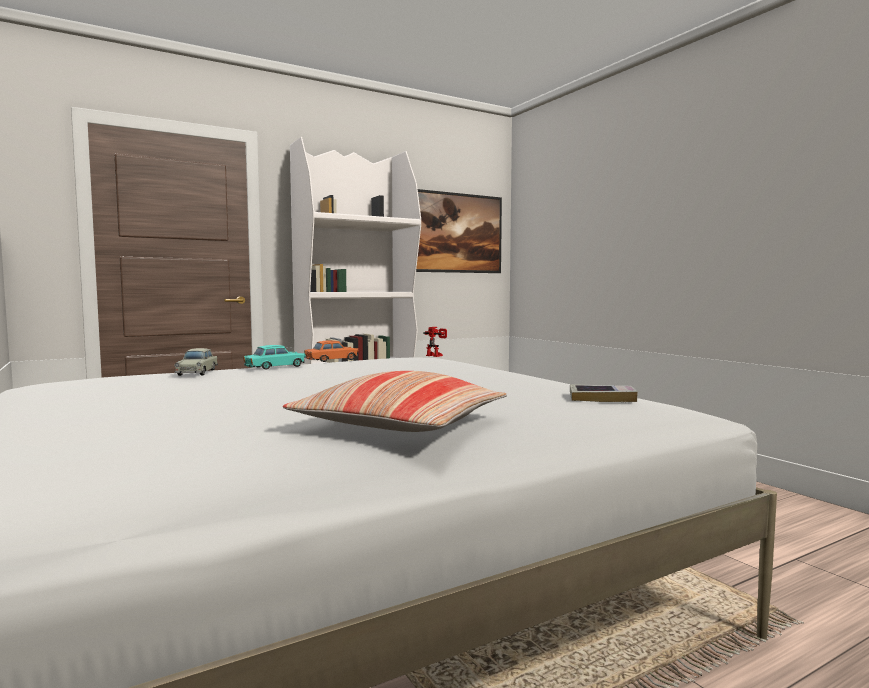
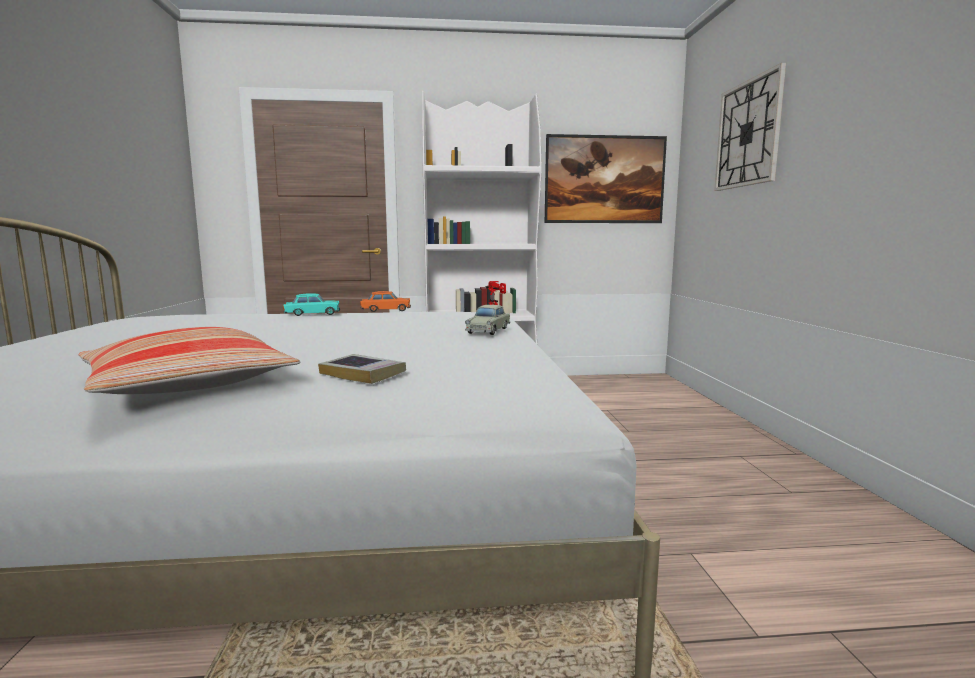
camera: 25 degrees right, 5 degrees up
beige toy car [174,348,218,376] -> beige toy car moved to [465,305,510,335]
book [570,384,638,402] -> book moved to [318,354,406,384]
none -> wall clock [714,63,786,191]

